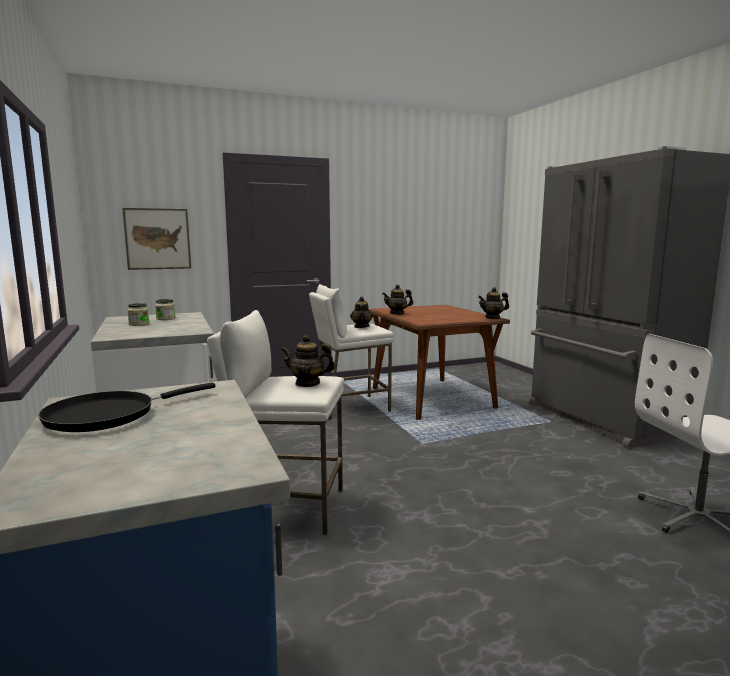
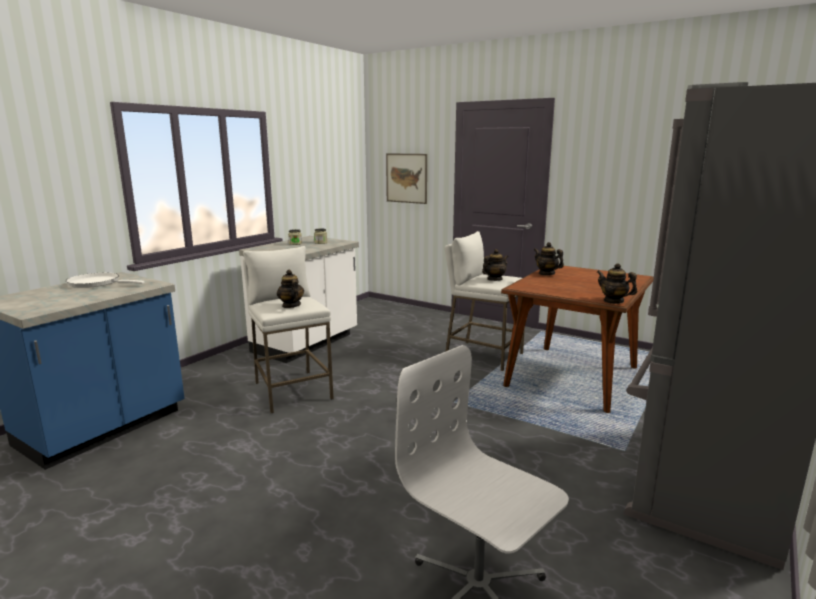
camera: 55 degrees right, 5 degrees up
black frying pan [38,383,216,432] -> white frying pan [66,273,145,288]

